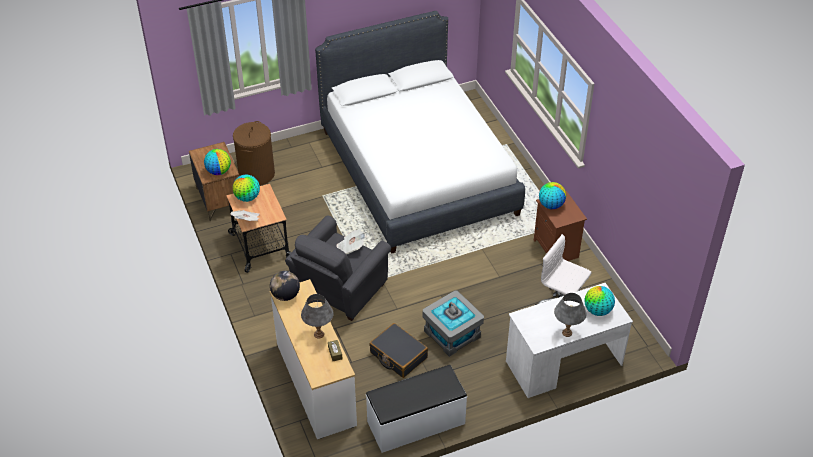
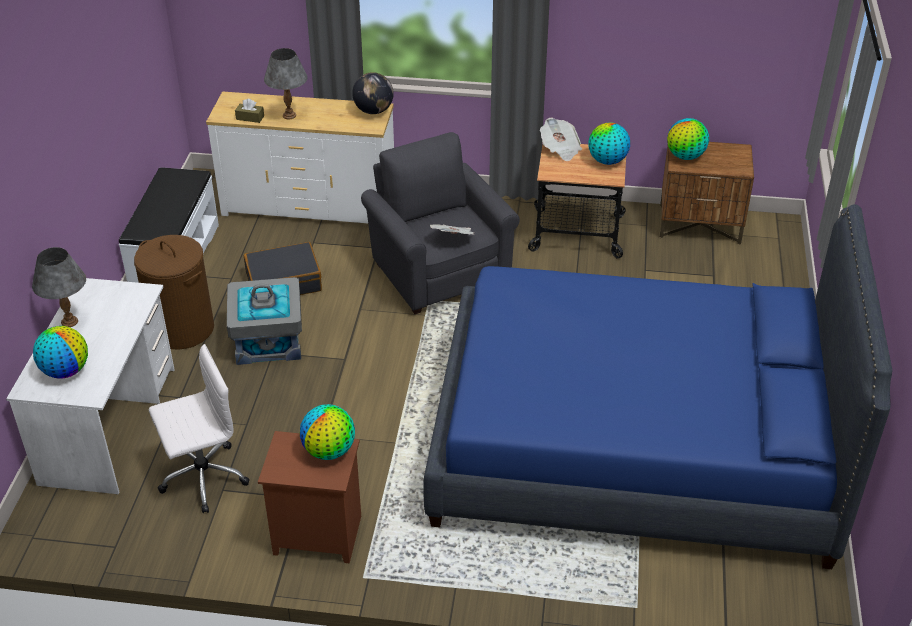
camera: 120 degrees right, 5 degrees down
brown laundry basket [233,121,275,186] -> brown laundry basket moved to [134,235,214,350]
white bed [315,11,525,254] -> blue bed [423,204,893,569]

